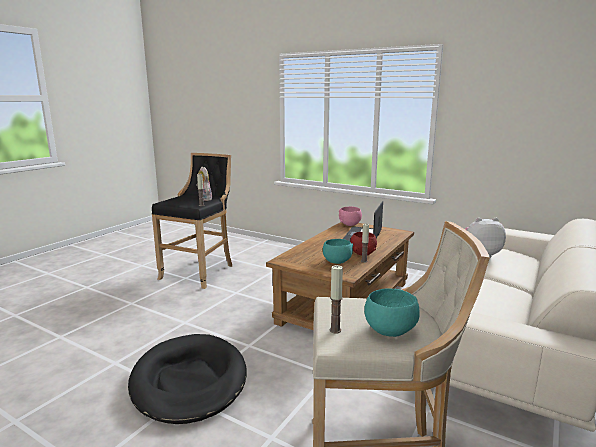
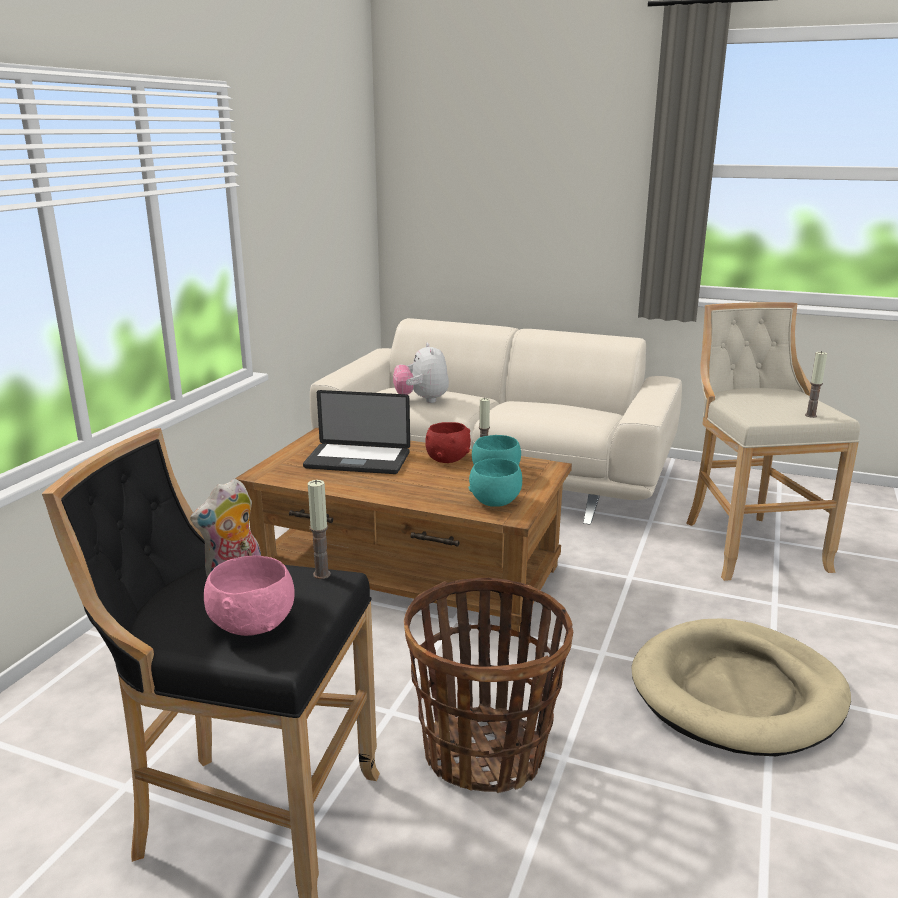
camera: 100 degrees left, 5 degrees up
black dog bed [128,334,247,424] -> beige dog bed [631,619,851,756]
pink bowl [339,207,362,226] -> pink bowl moved to [204,556,295,636]
turquoise bowl [364,288,420,337] -> turquoise bowl moved to [469,458,522,507]
none -> basket [404,578,573,793]

